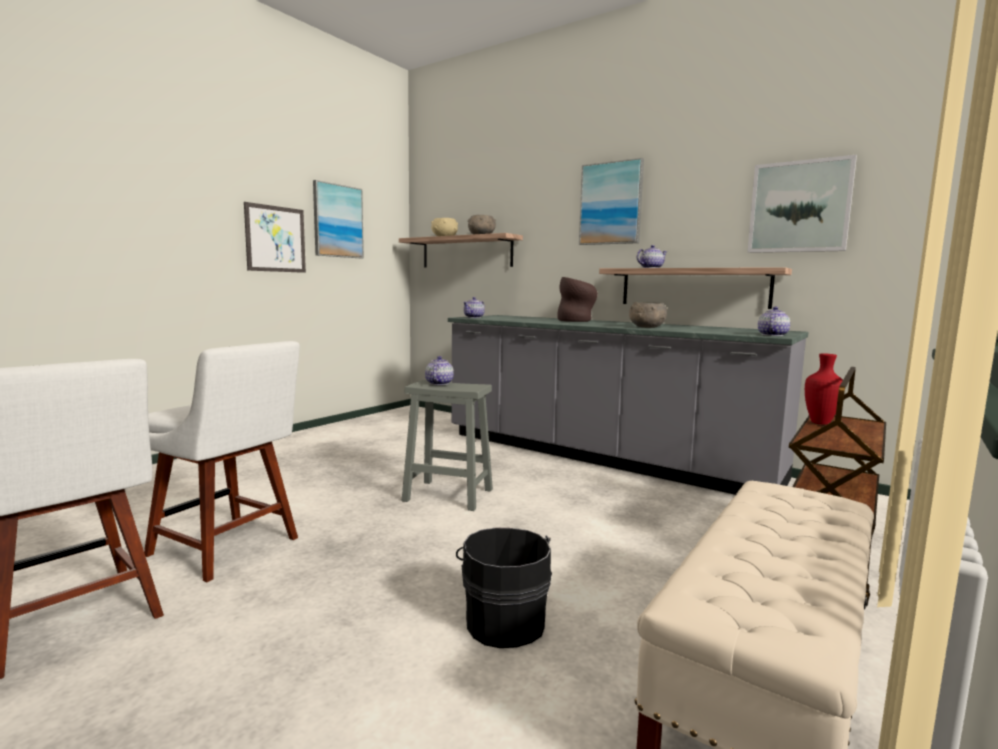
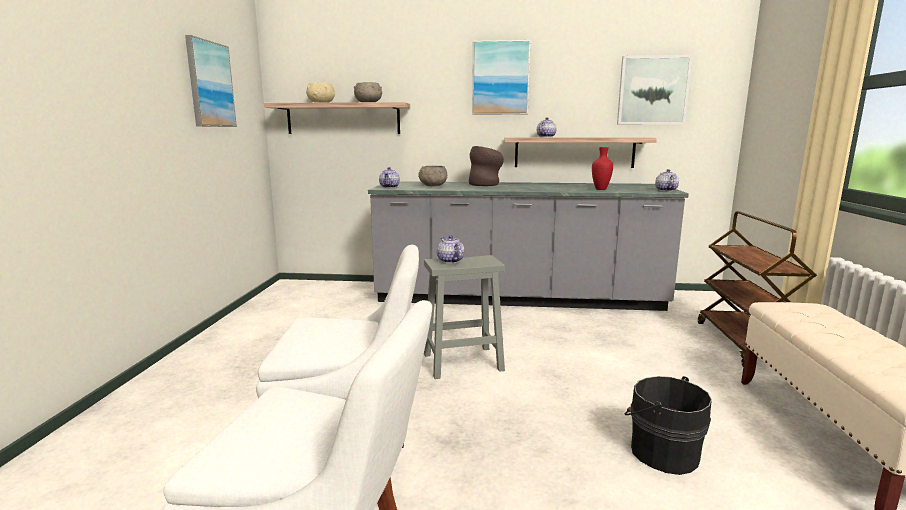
camera: 30 degrees left, 5 degrees up
picture [244,202,306,273] -> none
grey bowl [629,302,668,328] -> grey bowl moved to [418,166,447,186]
red vase [805,353,843,425] -> red vase moved to [592,147,613,190]

